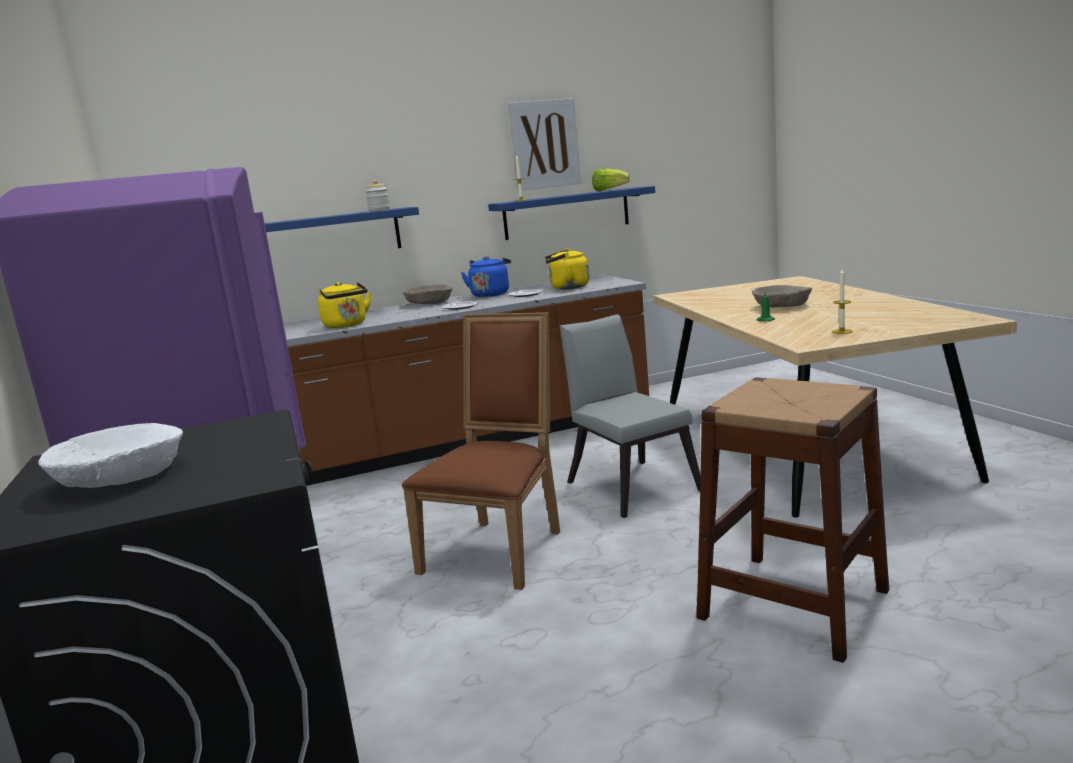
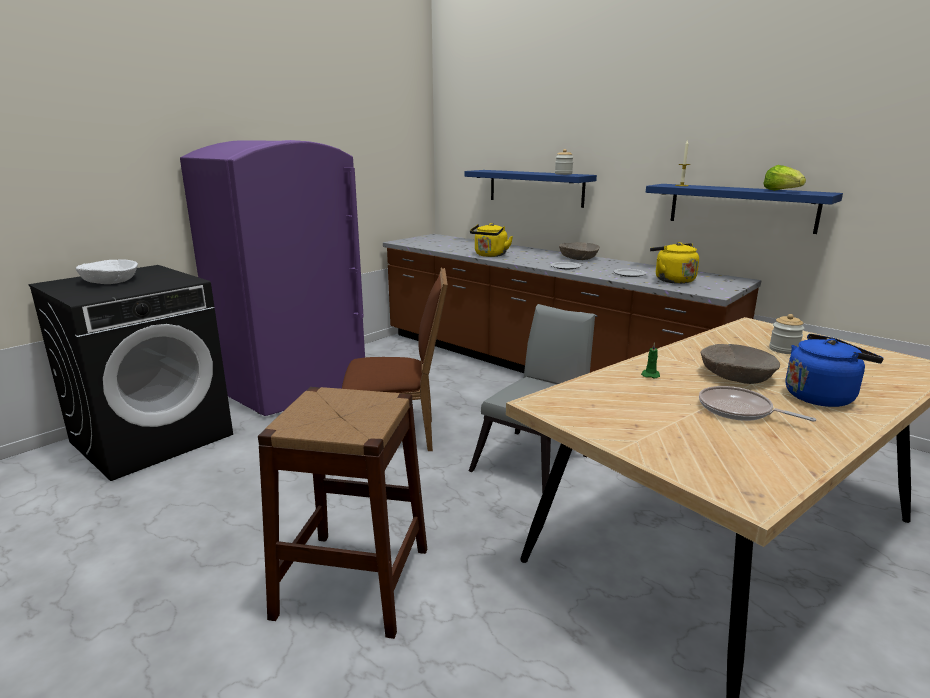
camera: 60 degrees right, 5 degrees up
blue kettle [461,256,511,297] -> blue kettle moved to [786,334,884,407]
picture [508,98,581,191] -> none
candle [832,269,853,334] -> none
none -> frying pan [699,386,816,422]
none -> jar [769,314,804,354]

